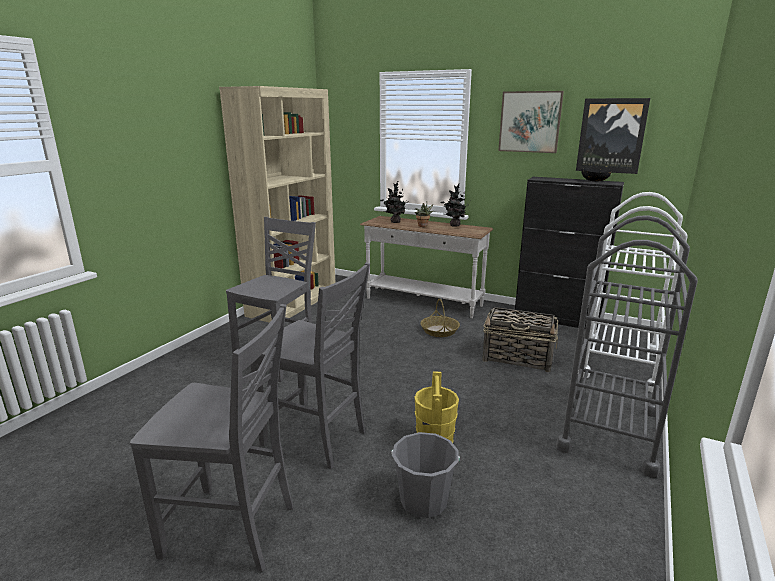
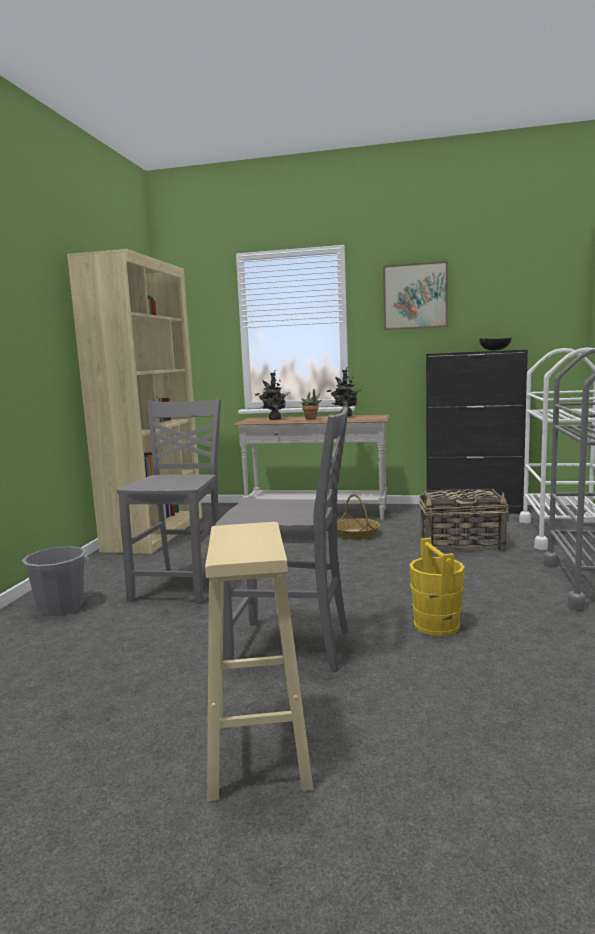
camera: 15 degrees left, 10 degrees down
grey chair [130,304,293,572] -> beige stool [205,522,313,801]
grey bucket [391,432,460,518] -> grey bucket moved to [22,546,89,616]
picture [576,98,650,174] -> none

